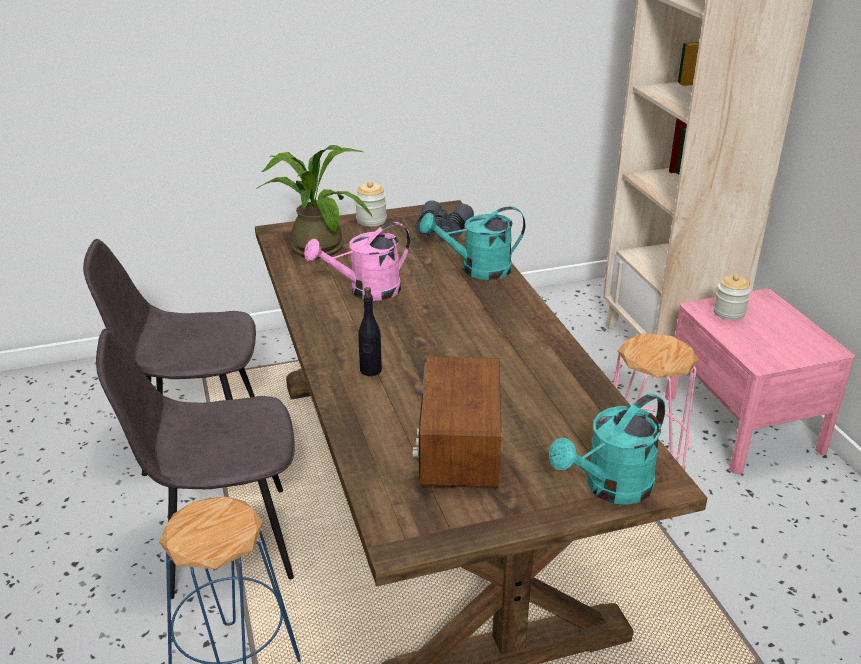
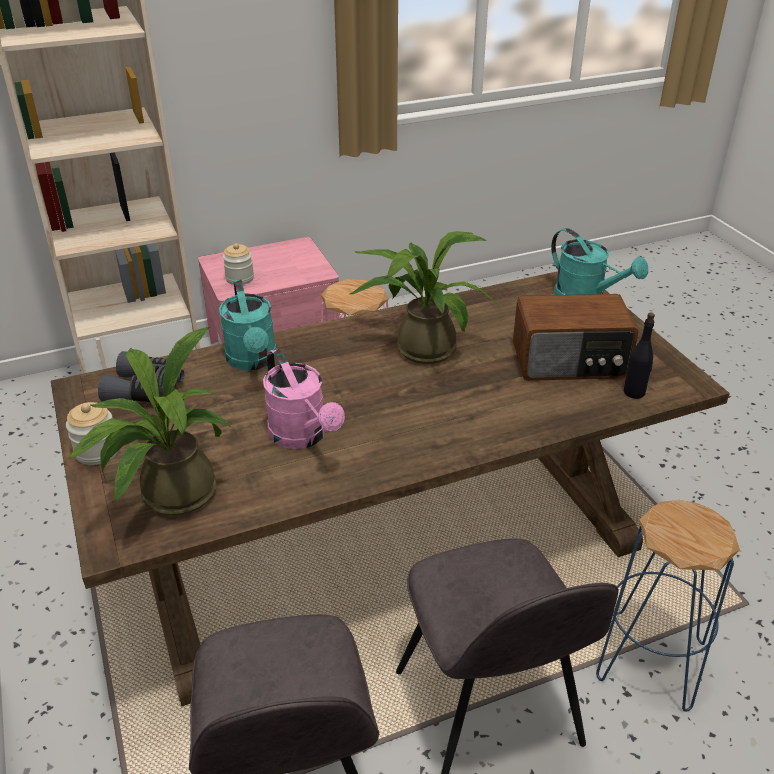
camera: 95 degrees left, 5 degrees up
black bottle [358,287,382,376] -> black bottle moved to [624,312,655,399]
none -> potted plant [350,231,499,364]

